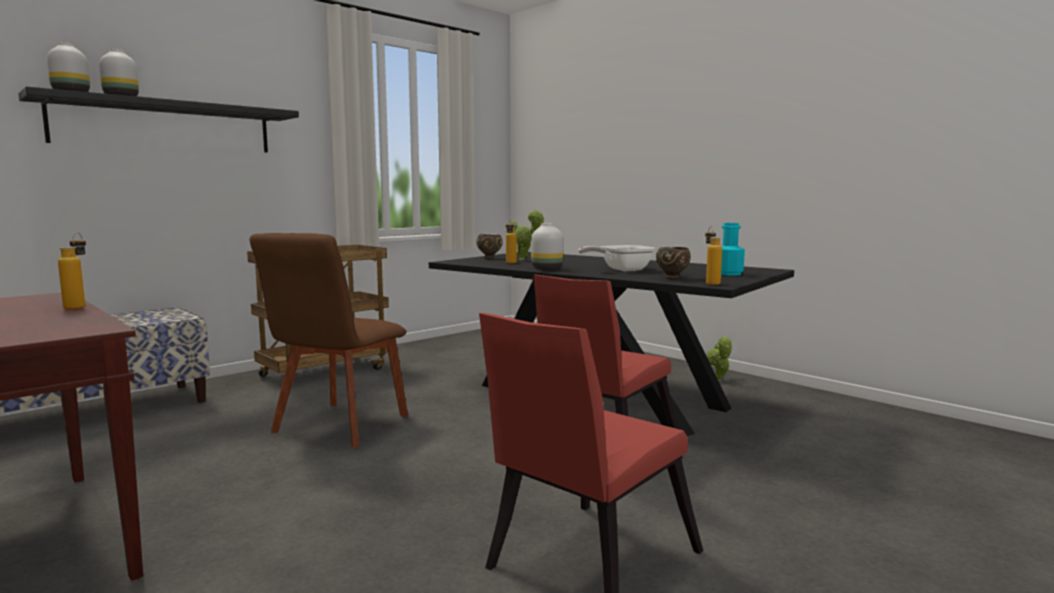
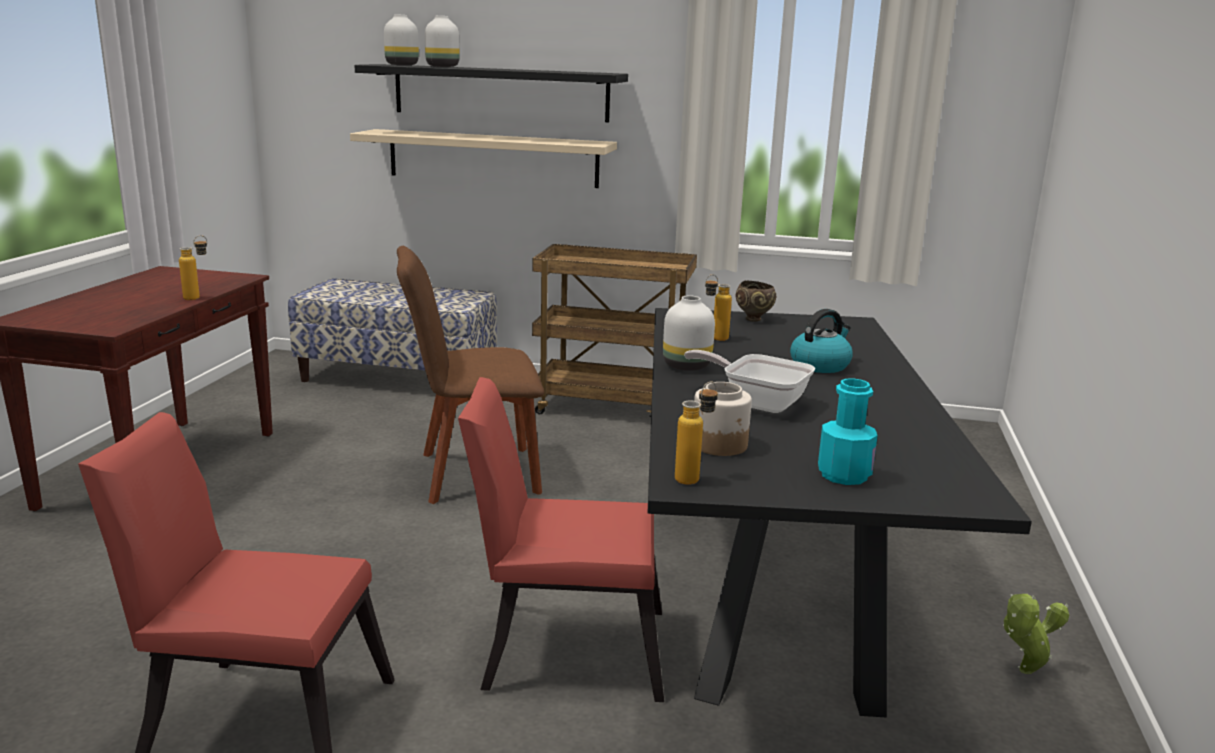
camera: 55 degrees right, 10 degrees up
potted plant [509,210,545,260] -> none
brown bowl [656,247,691,279] -> jar [694,382,752,456]
none -> beige shelf [350,129,617,188]
none -> kettle [790,309,852,373]

